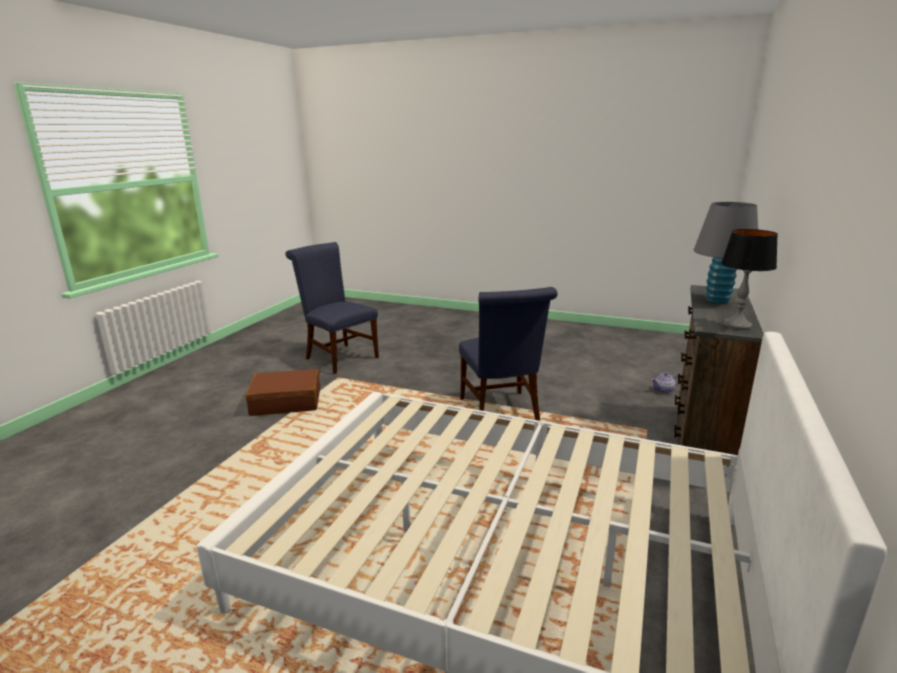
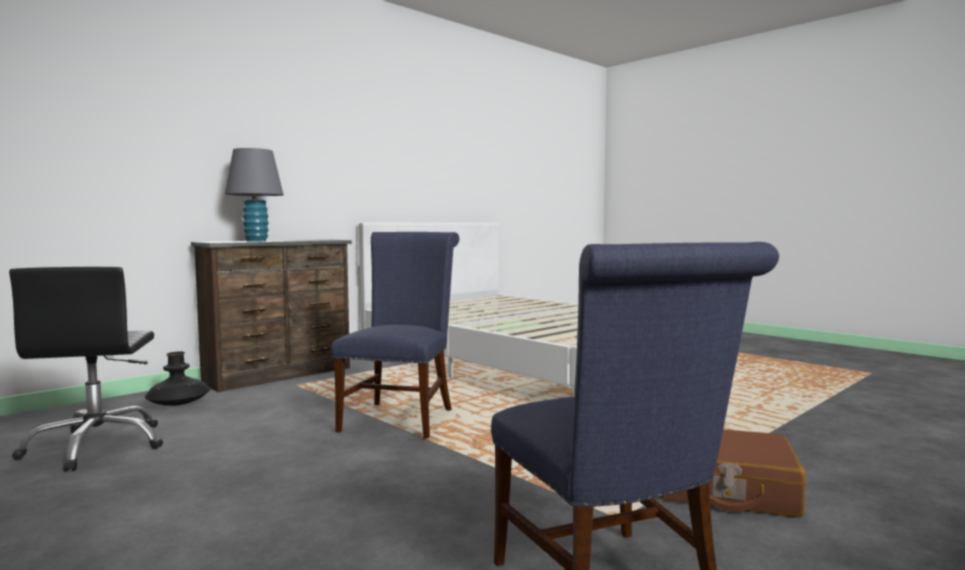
camera: 155 degrees left, 15 degrees down
teapot [651,373,678,393] -> black vase [145,351,210,406]
table lamp [721,229,778,330] -> none
none -> black office chair [9,267,163,472]

